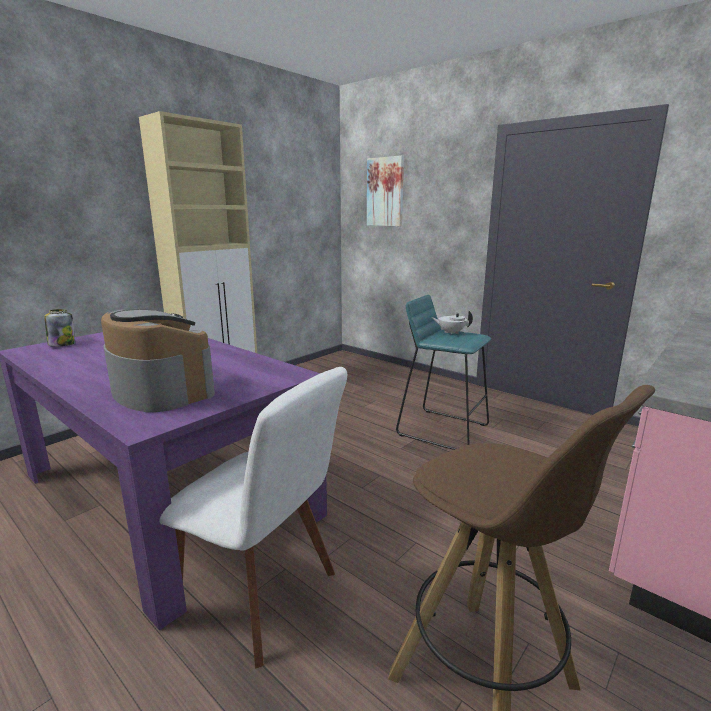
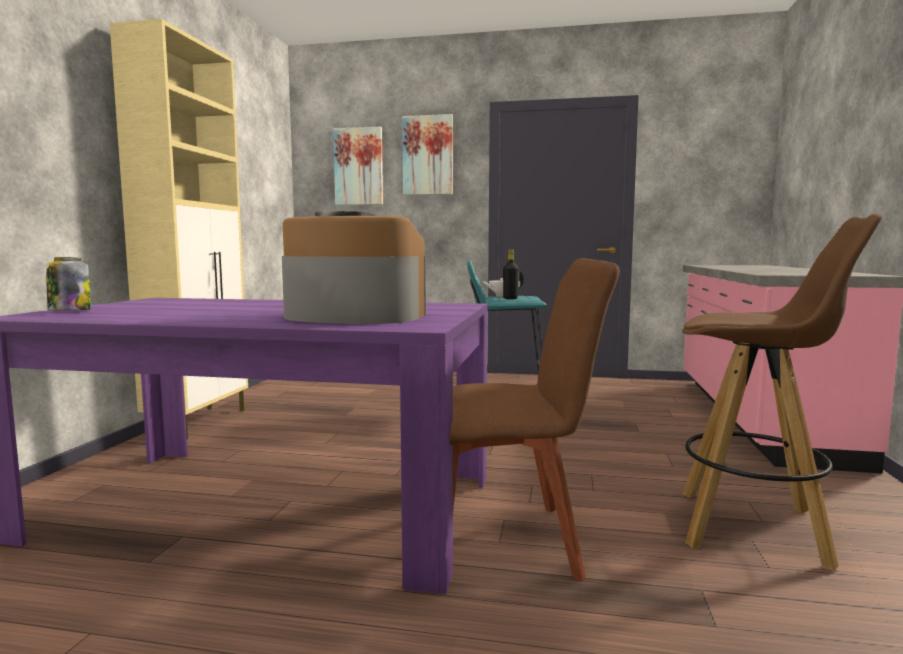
camera: 30 degrees left, 10 degrees down
white chair [159,367,347,669] -> brown chair [450,258,620,582]
none -> picture [402,114,453,195]
none -> black bottle [503,250,519,299]

